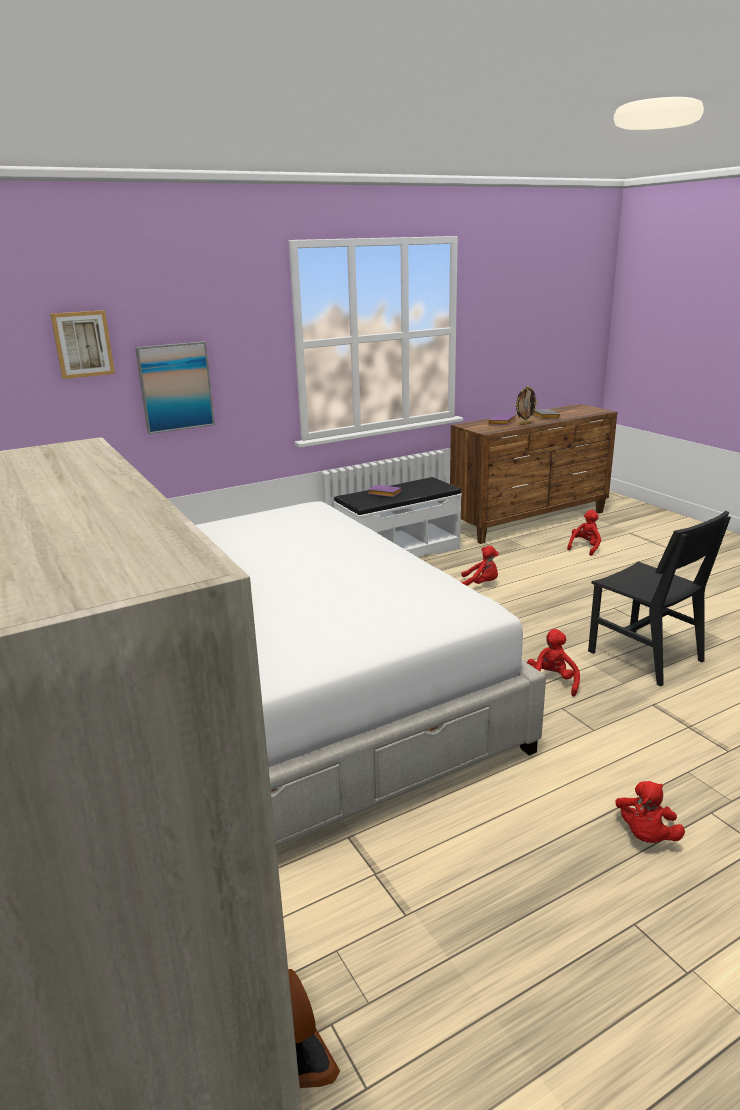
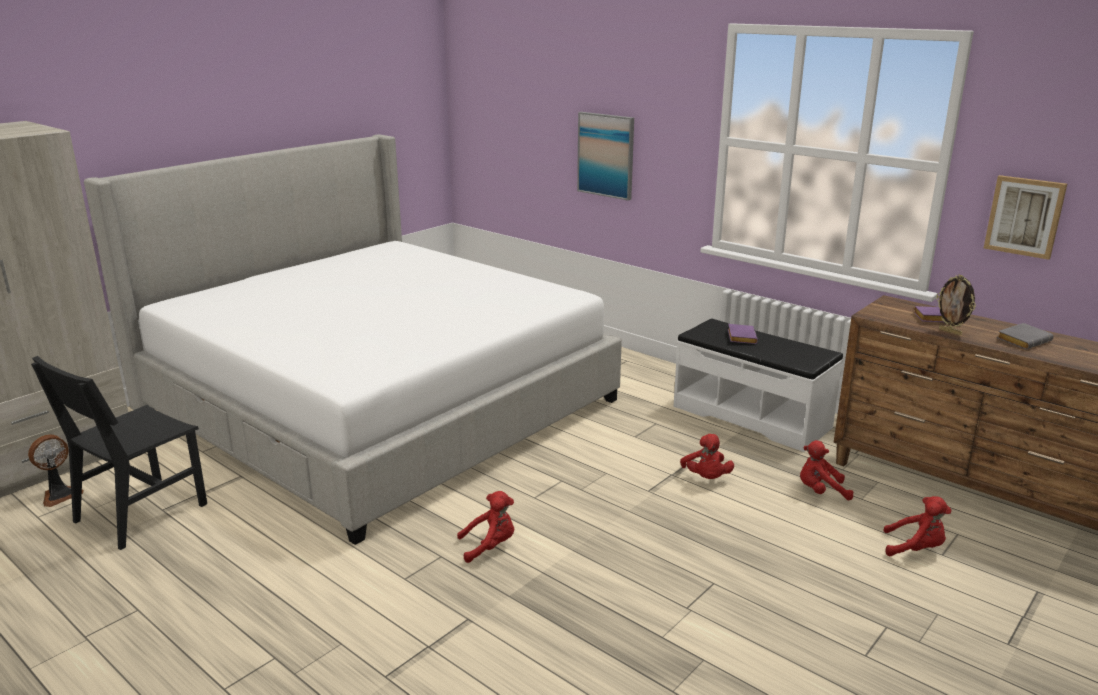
camera: 70 degrees right, 0 degrees up
picture [50,310,115,379] -> picture moved to [984,175,1067,260]
black chair [588,511,731,686] -> black chair moved to [31,356,207,550]
red plush toy [615,781,685,843] -> red plush toy moved to [800,440,853,500]

